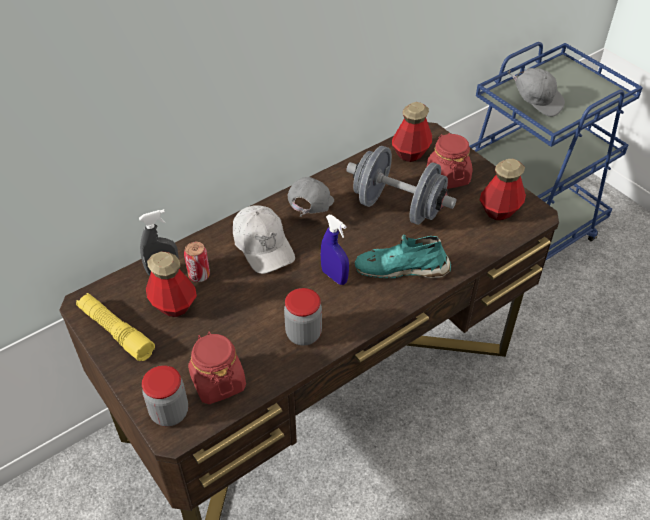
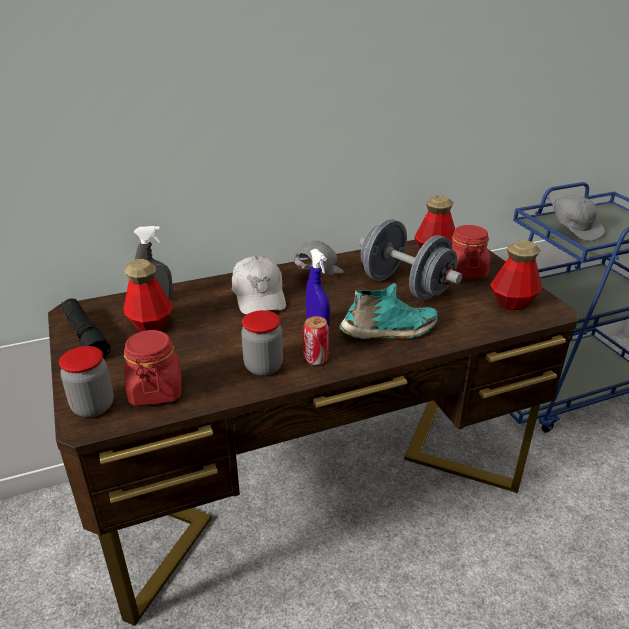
camera: 15 degrees right, 15 degrees down
yellow flashlight [76,293,155,361] -> black flashlight [61,298,111,359]
can [184,242,210,282] -> can moved to [303,316,329,365]
turquoise shoe [355,234,451,278] -> turquoise shoe turned 150 degrees clockwise [339,283,438,340]

